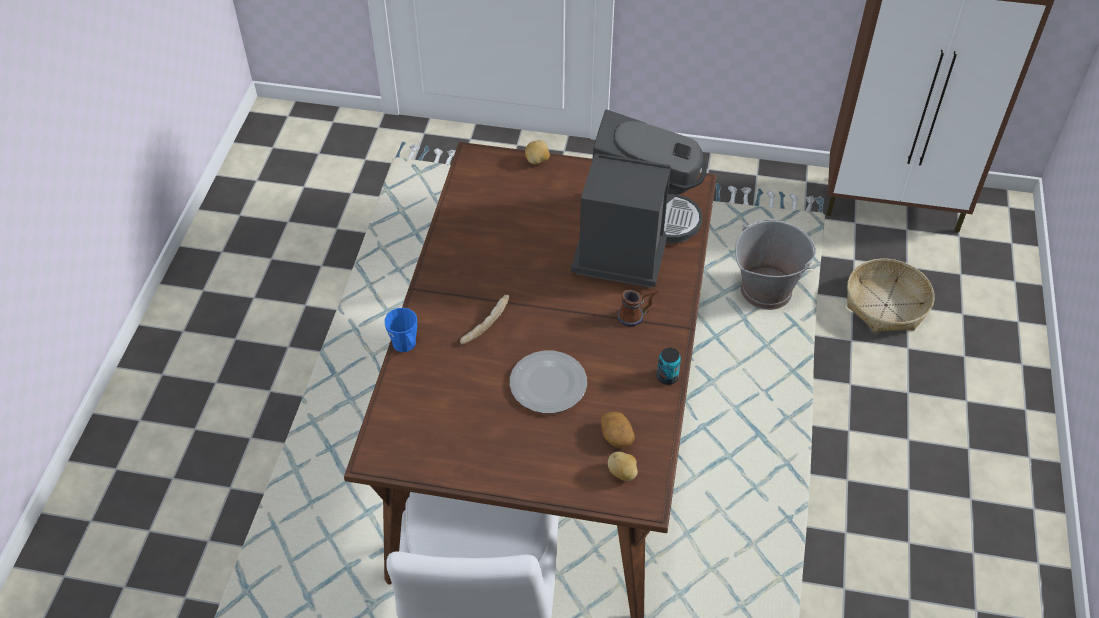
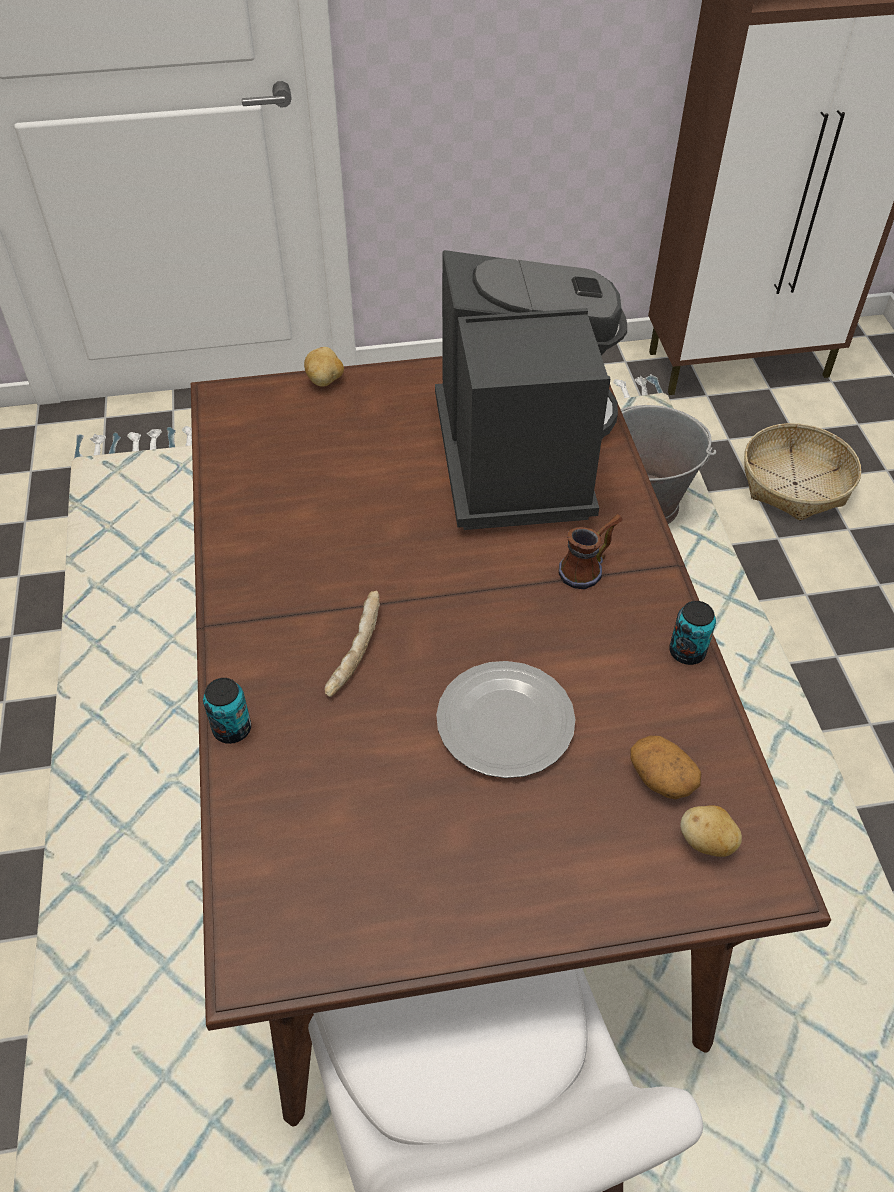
camera: 20 degrees left, 0 degrees up
blue mug [384,308,417,352] -> can [203,678,251,744]

